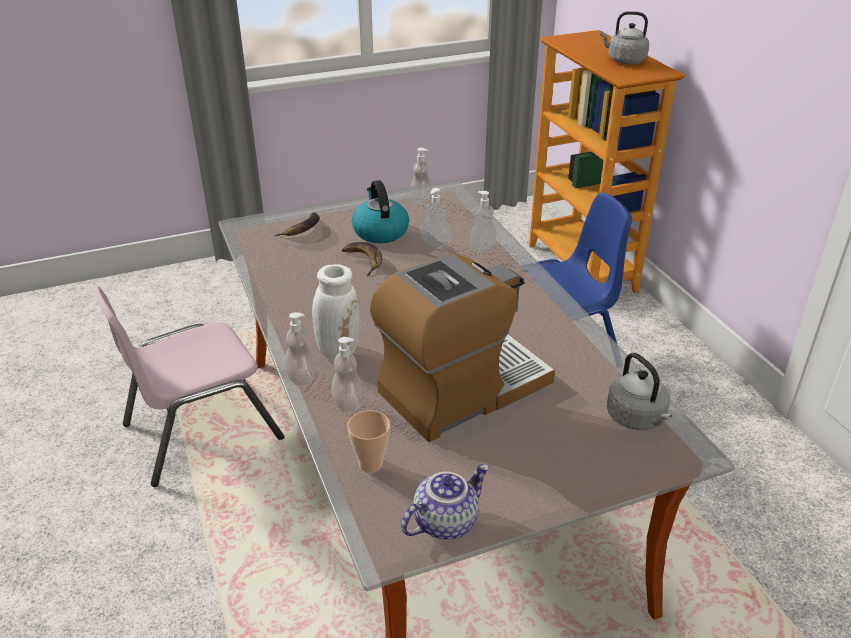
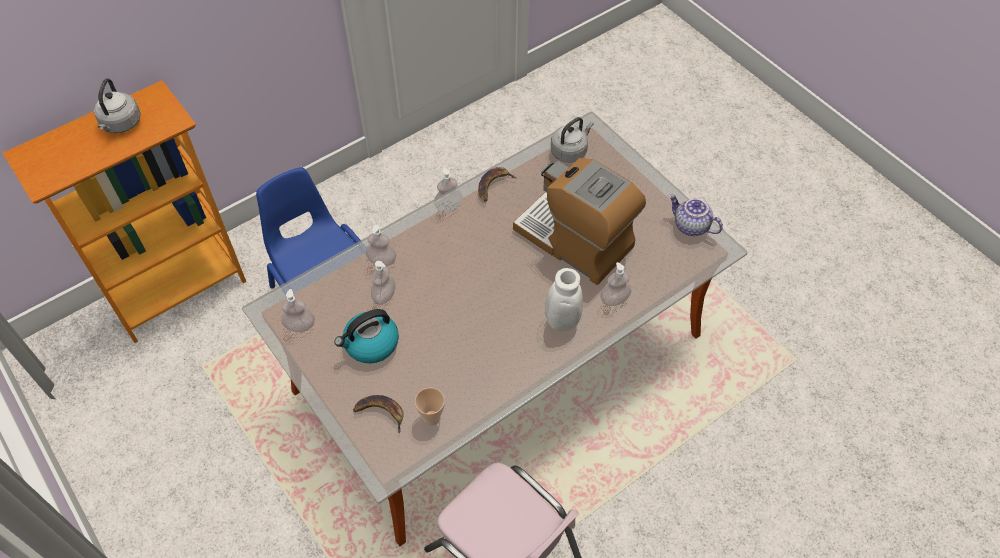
camera: 105 degrees left, 20 degrees up
soap dispenser [285,312,315,386] -> soap dispenser moved to [434,168,463,212]
banana [342,242,382,277] -> banana moved to [478,167,517,201]
cup [347,410,390,473] -> cup moved to [415,388,445,426]

